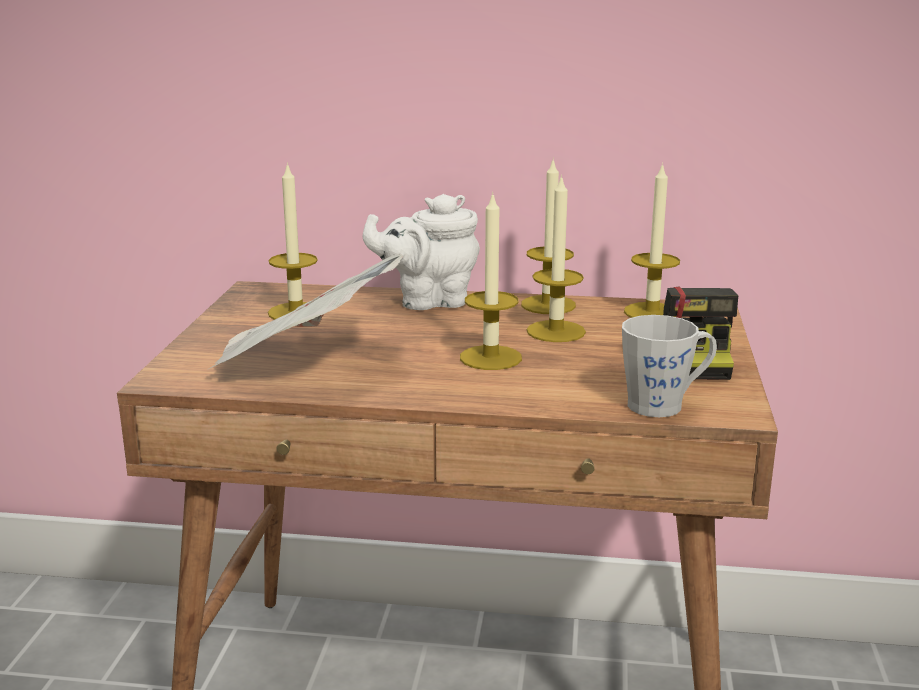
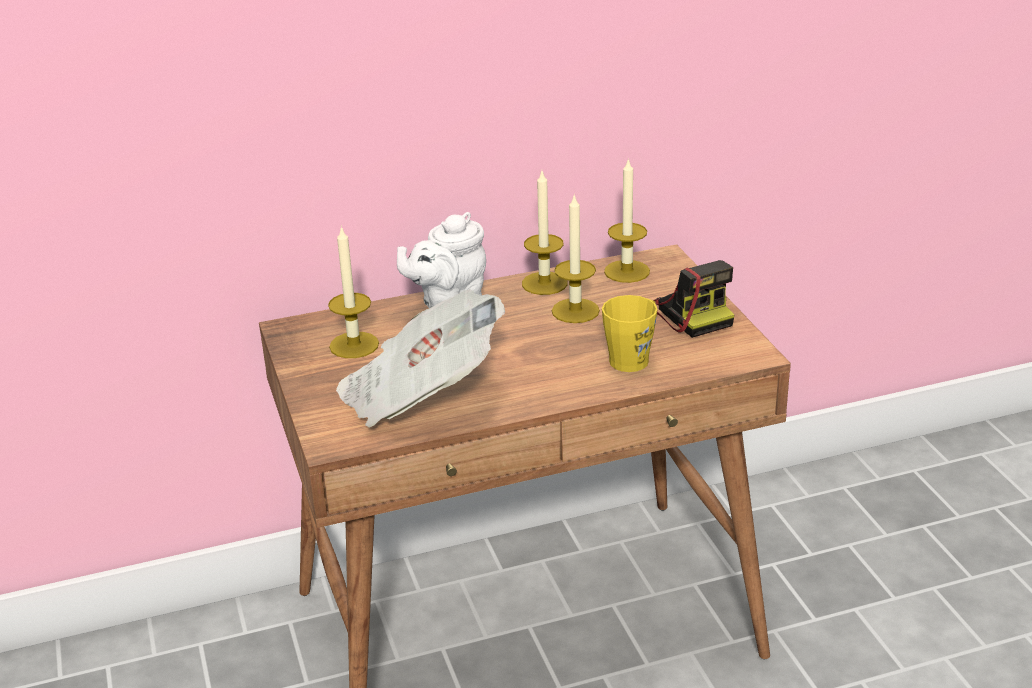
camera: 25 degrees left, 10 degrees up
candle [460,191,522,370] -> none
grey mug [622,315,717,417] -> none
none -> yellow mug [602,295,657,372]

